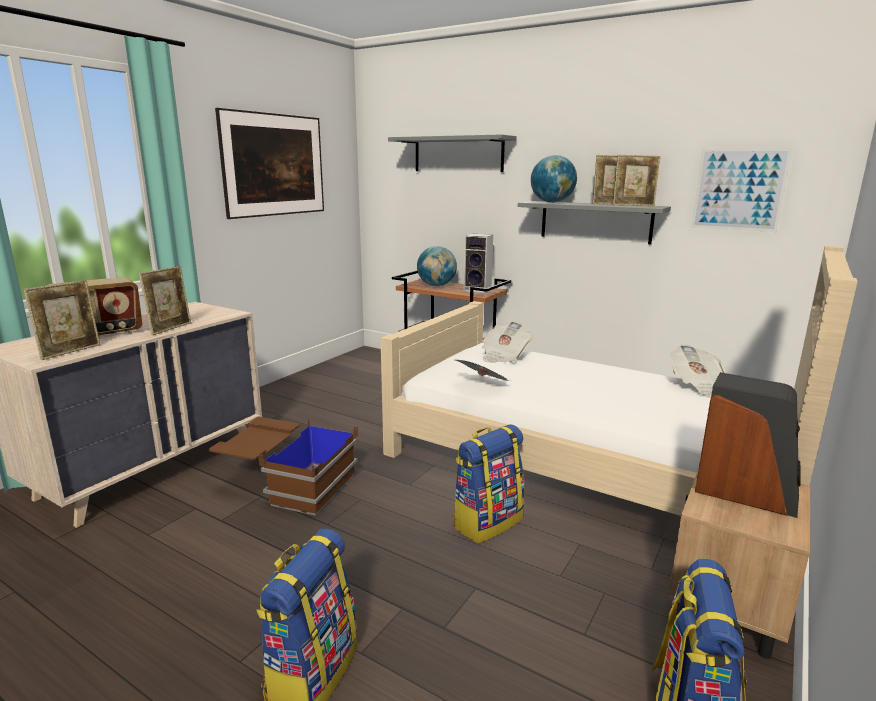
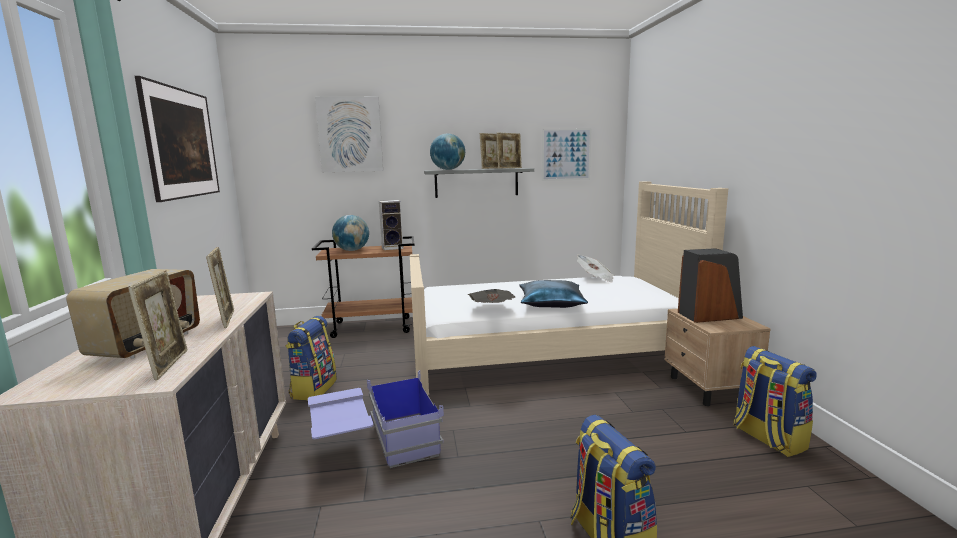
camera: 40 degrees left, 5 degrees down
brown storage box [209,417,358,516] -> blue storage box [308,370,444,468]
grey shelf [388,134,517,172] -> picture [315,96,383,172]
backpack [453,424,524,544] -> backpack moved to [286,316,337,400]
newspaper [481,321,533,363] -> none
none -> blue pillow [519,280,588,308]

